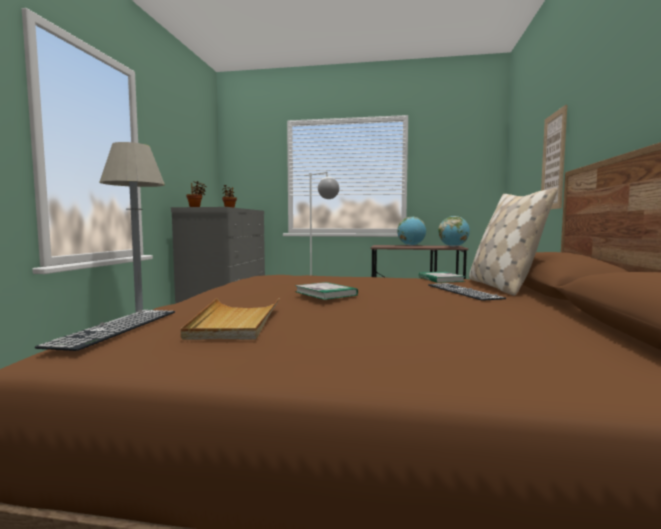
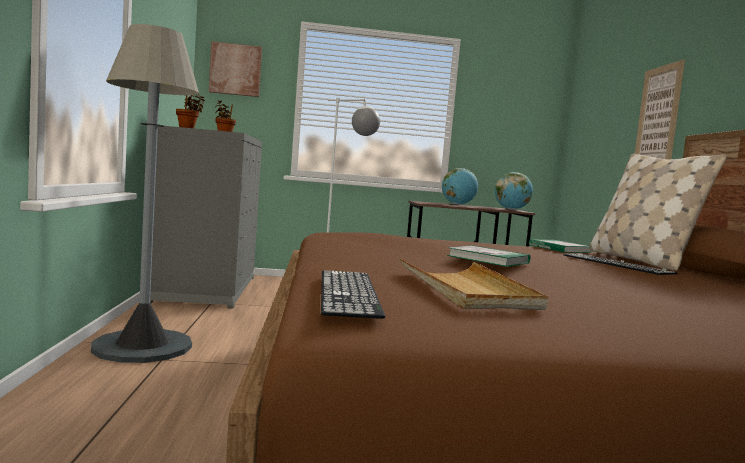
camera: 15 degrees left, 0 degrees up
none -> picture [209,41,262,97]

